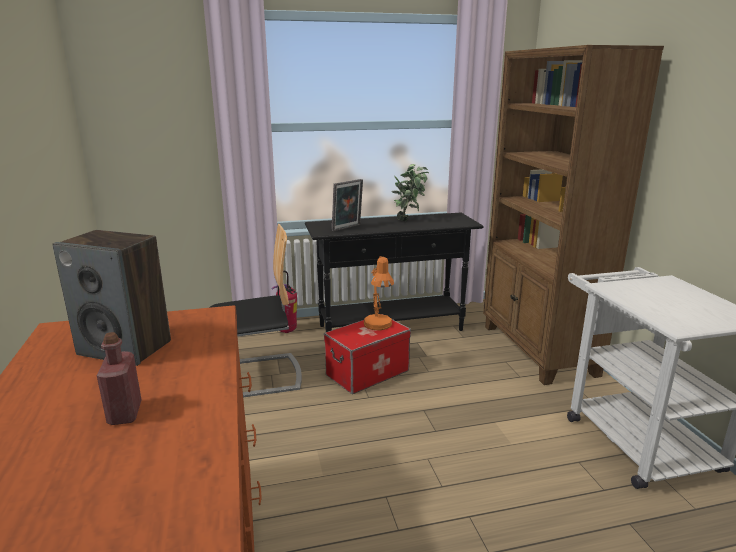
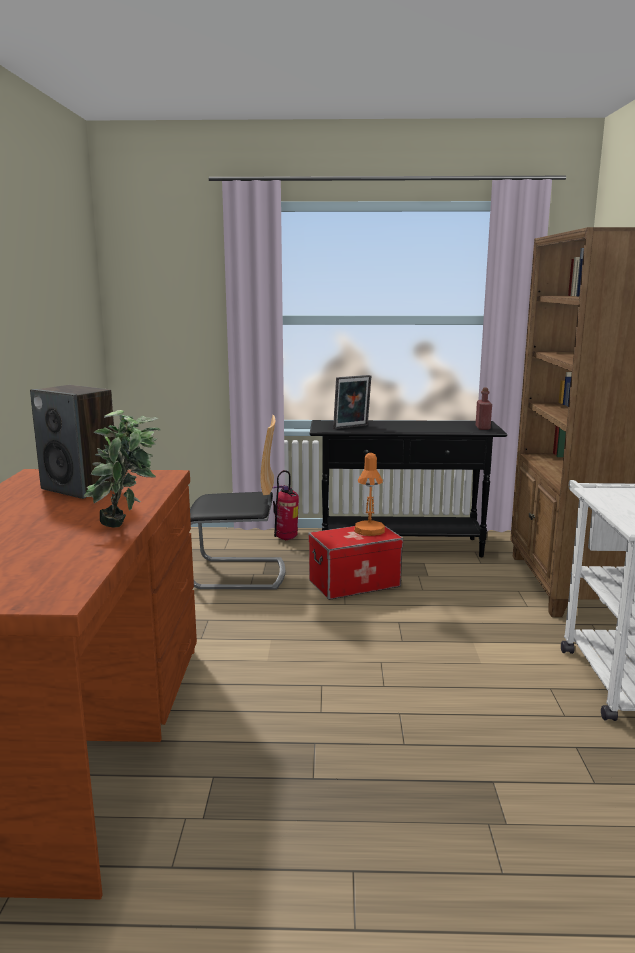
camera: 15 degrees right, 5 degrees down
red bottle [97,332,142,425] -> red bottle moved to [476,388,492,430]
potted plant [391,164,429,221] -> potted plant moved to [84,410,161,528]

